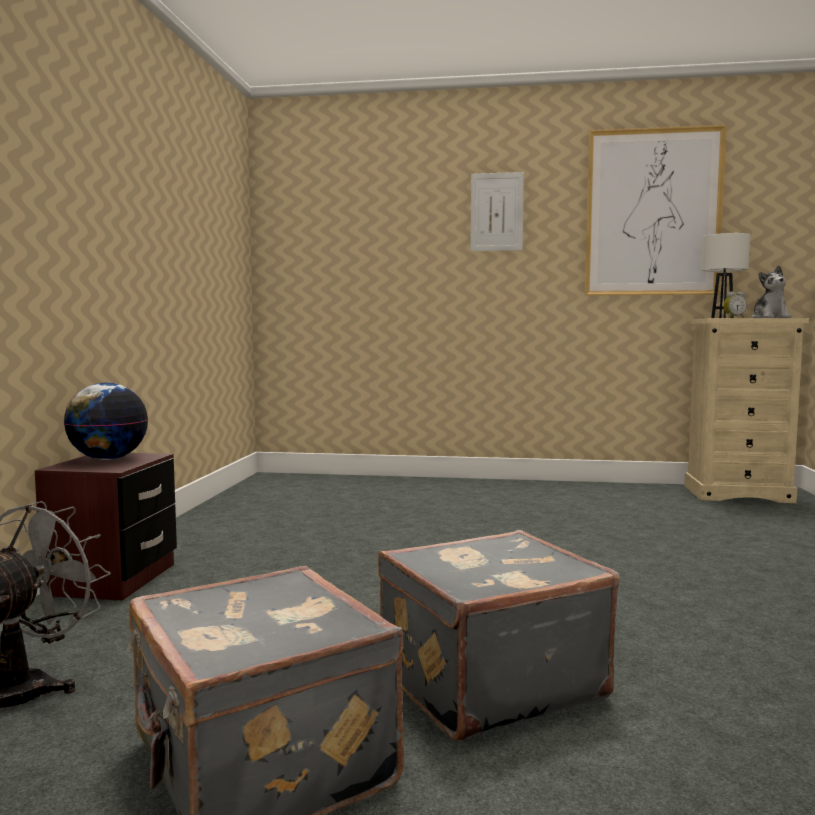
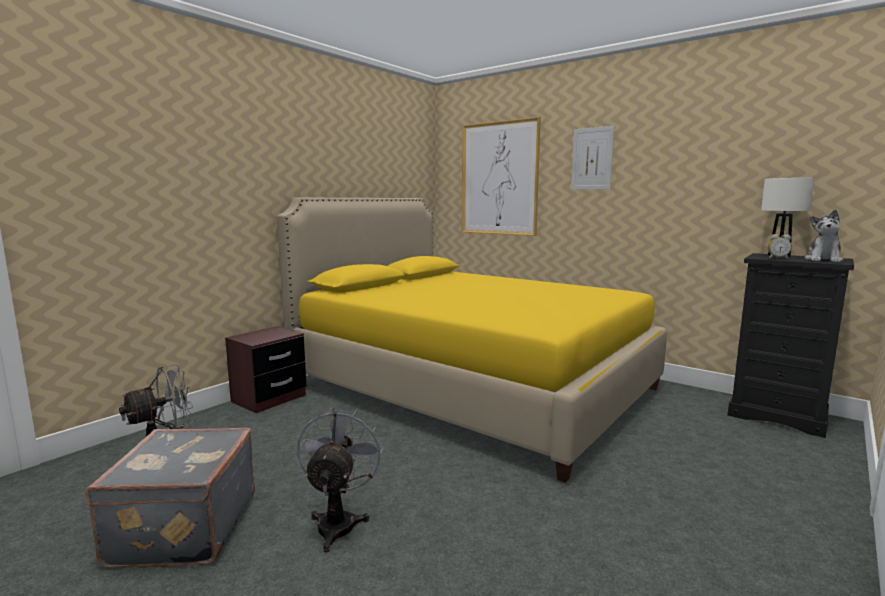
camera: 30 degrees right, 5 degrees up
globe [64,383,148,460] -> none
grey suitcase [378,530,619,741] -> grey fan [297,407,383,552]
picture [585,125,727,296] -> picture moved to [462,117,541,236]
beige dresser [684,318,809,503] -> black dresser [728,253,854,438]
none -> yellow bed [277,198,667,483]

